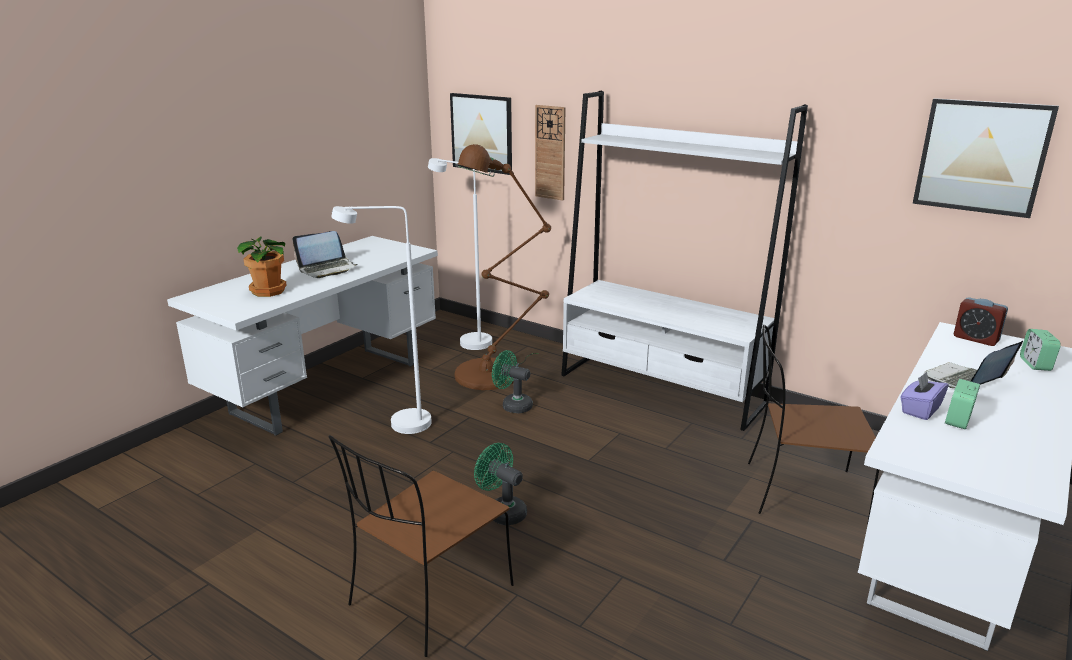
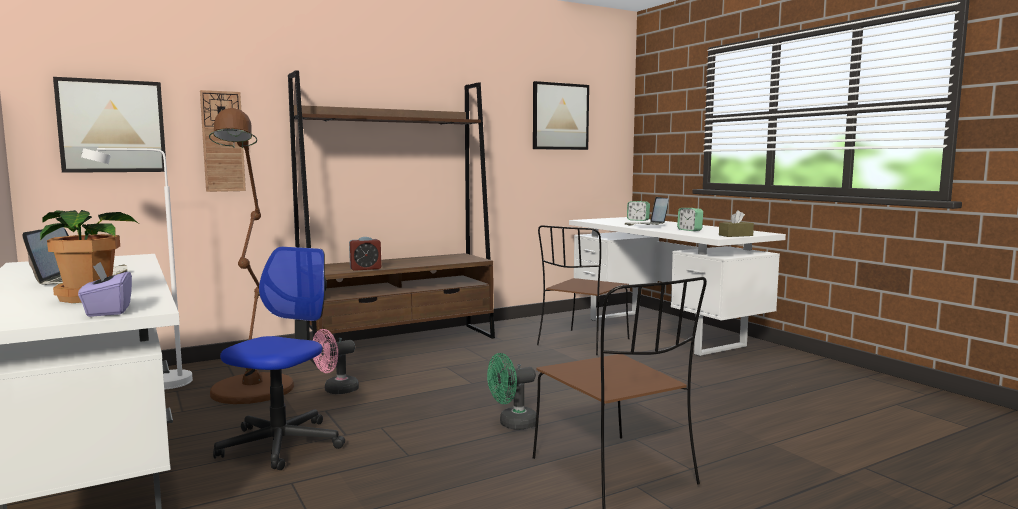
camera: 65 degrees left, 15 degrees down
white floor lamp [331,206,432,434] -> office chair [213,247,345,470]
green fan [492,350,533,413] -> pink fan [313,329,359,394]
white bookcase [561,91,808,431] -> brown bookcase [288,70,495,365]
purple tissue box [900,372,948,420] -> purple tissue box moved to [78,262,132,317]
alarm clock [954,297,1008,346] -> alarm clock moved to [349,237,381,271]
none -> brown tissue box [719,210,754,237]

